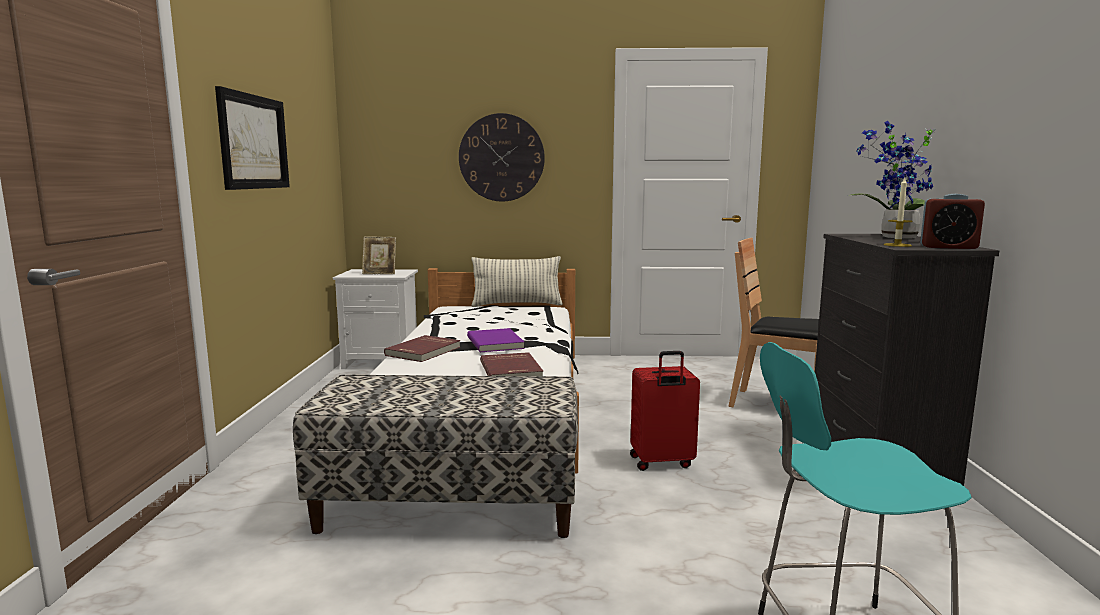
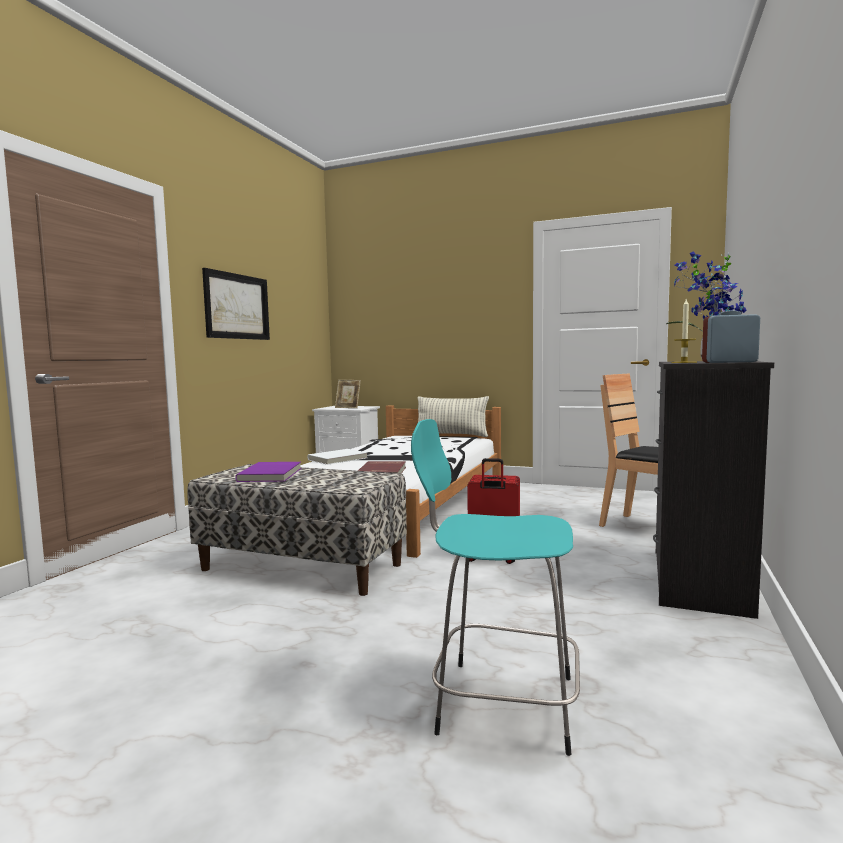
camera: 20 degrees right, 5 degrees down
red book [384,335,460,362] -> white book [308,449,367,465]
wall clock [459,113,545,202] -> none
purple book [467,328,525,352] -> purple book moved to [235,462,301,482]
alarm clock [920,194,985,249] -> alarm clock turned 150 degrees clockwise [702,310,760,363]

